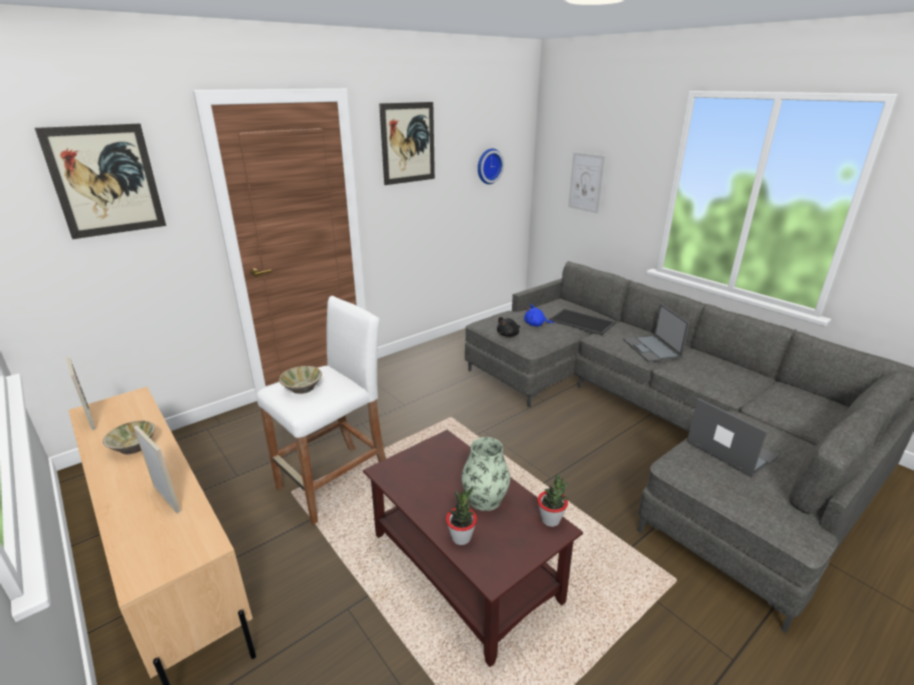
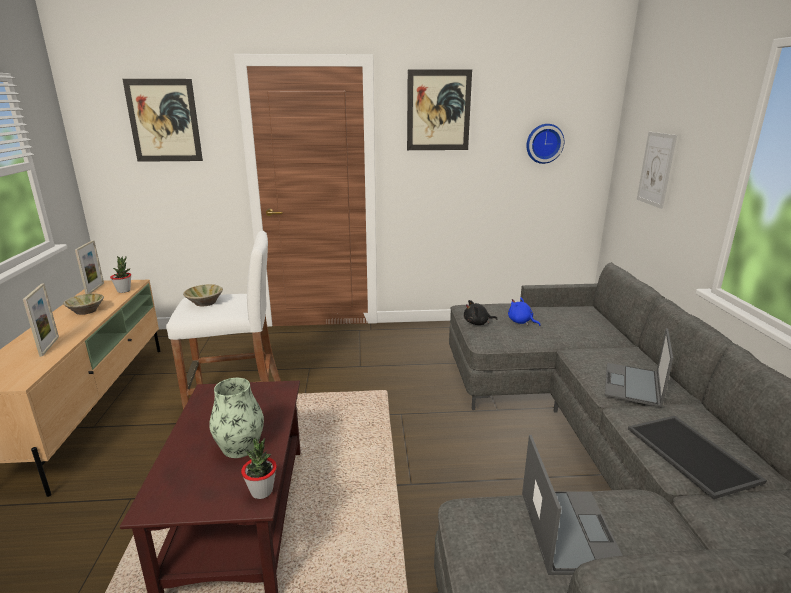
camera: 35 degrees right, 5 degrees down
potted plant [446,486,477,545] -> potted plant moved to [110,256,131,293]
tray [549,308,616,335] -> tray moved to [628,416,767,499]

